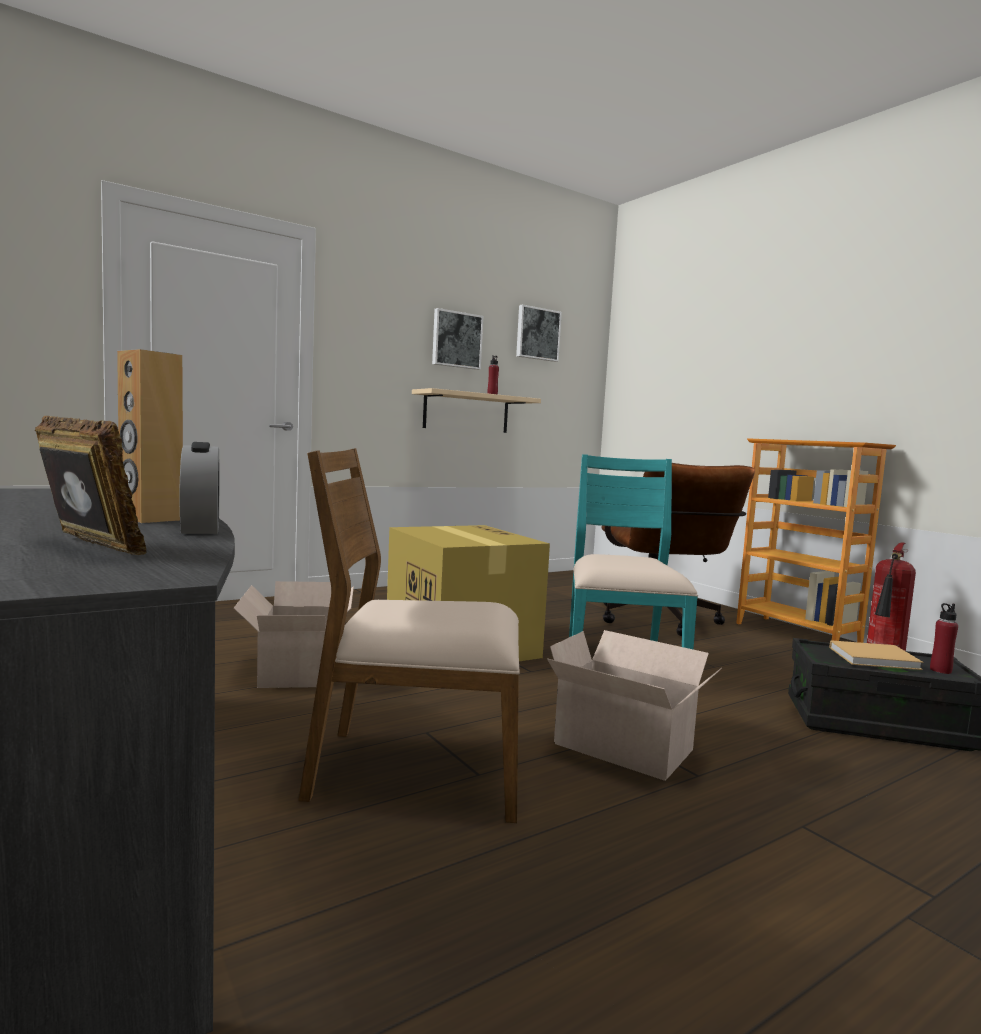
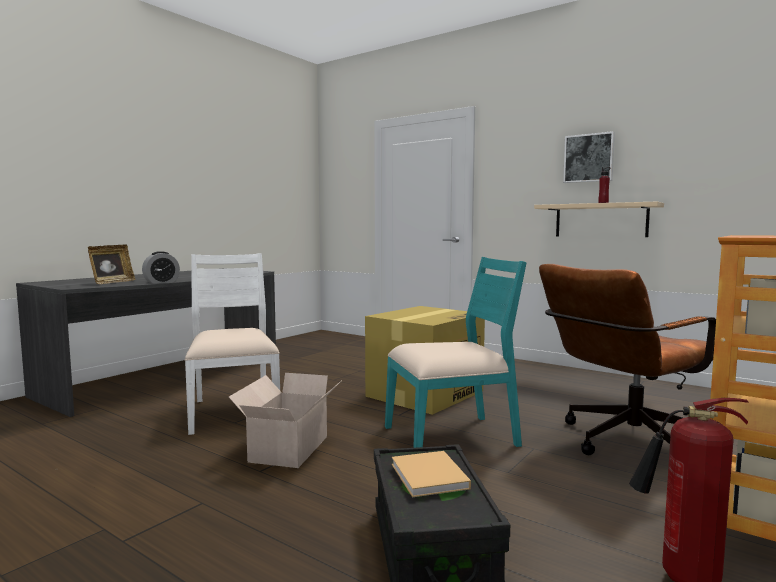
camera: 70 degrees right, 0 degrees up
brown speaker [117,349,183,523] -> none
cardboard box [234,581,354,688] -> none
brown chair [298,448,520,823] -> white chair [185,253,280,435]
picture [516,304,562,362] -> none
red bottle [930,603,958,674] -> none

